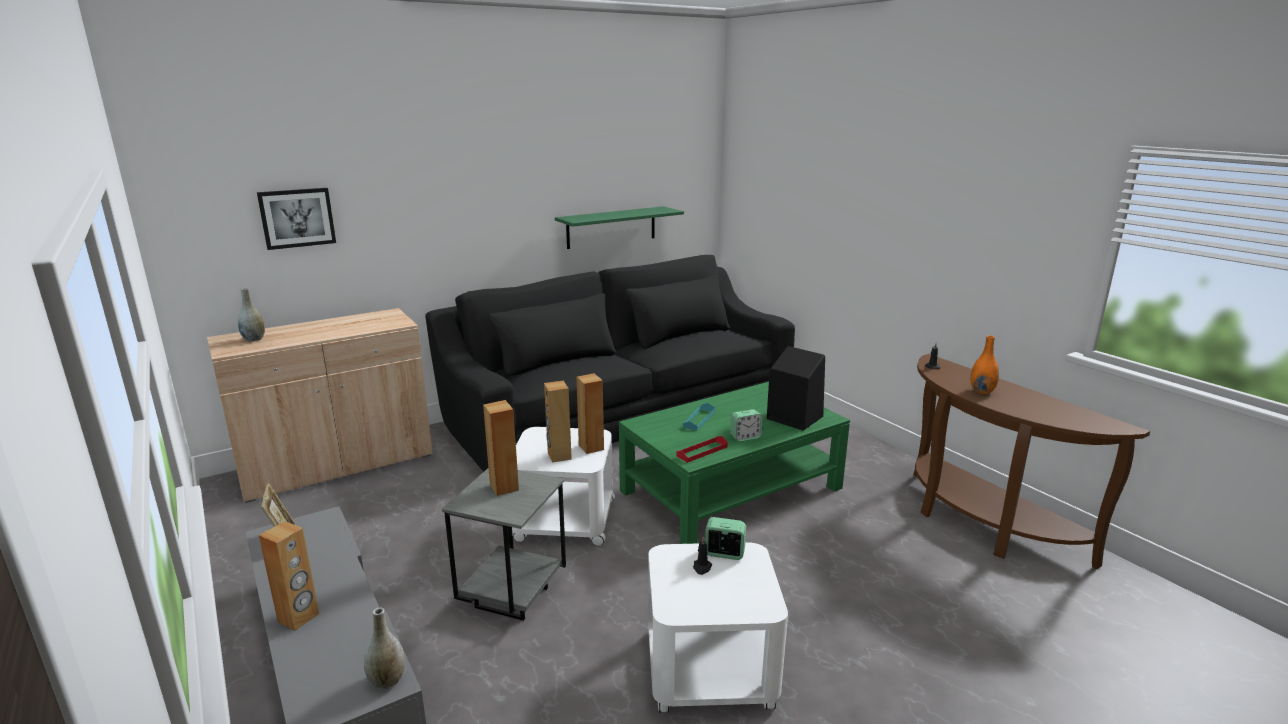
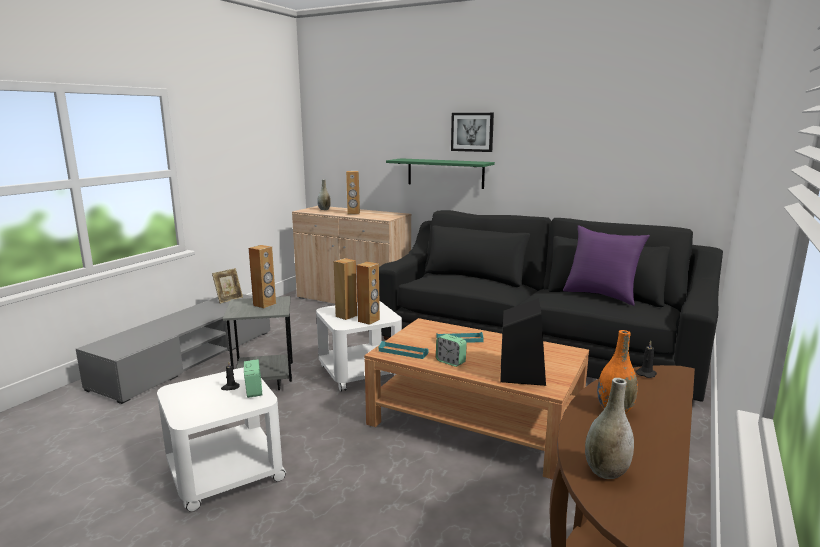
camera: 60 degrees right, 5 degrees down
picture [257,188,336,250] -> picture moved to [451,113,494,152]
brown speaker [259,521,319,631] -> brown speaker moved to [346,171,360,215]
grey vase [364,607,405,689] -> grey vase moved to [585,378,634,479]
green shelf [555,206,684,249] -> green shelf moved to [386,158,495,189]
green coffee table [619,382,850,544] -> brown coffee table [364,318,589,480]
red tray [676,436,728,463] -> turquoise tray [379,341,428,359]
none -> purple pillow [563,225,650,306]

